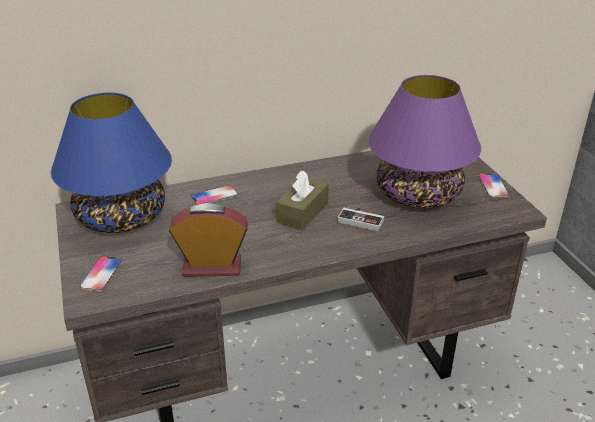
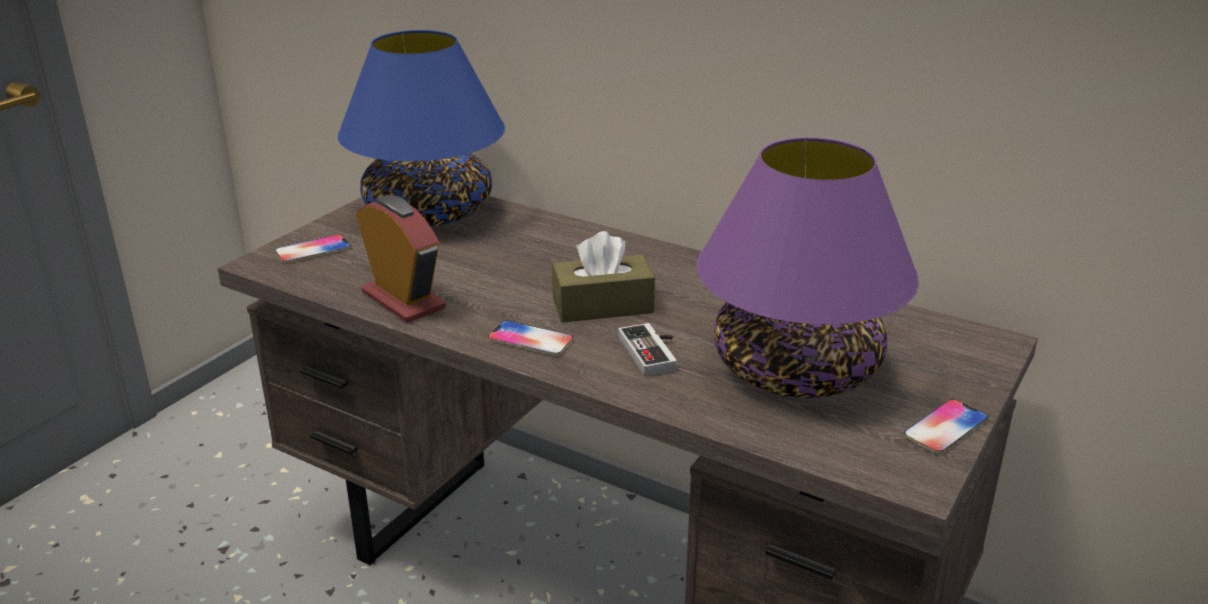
camera: 50 degrees right, 5 degrees down
phone [191,185,238,205] -> phone moved to [488,320,573,356]

